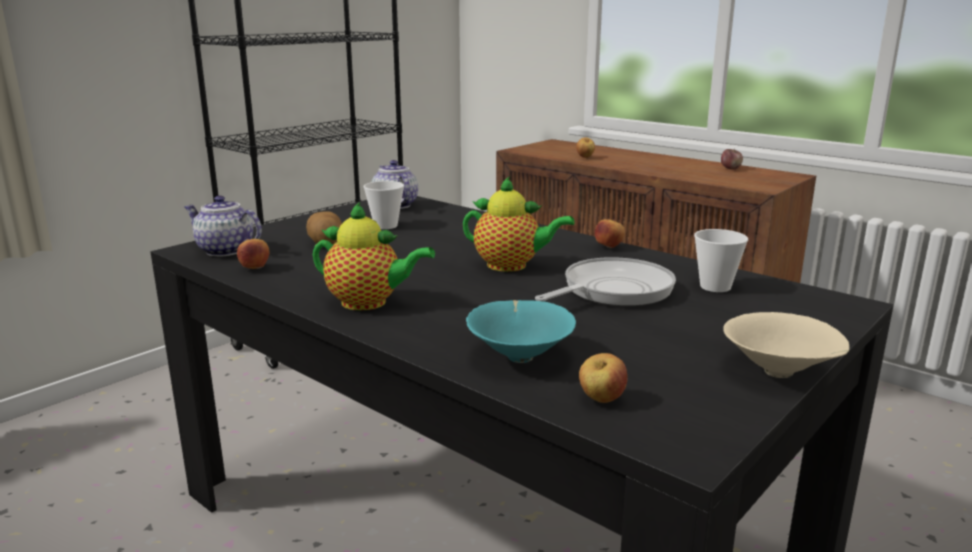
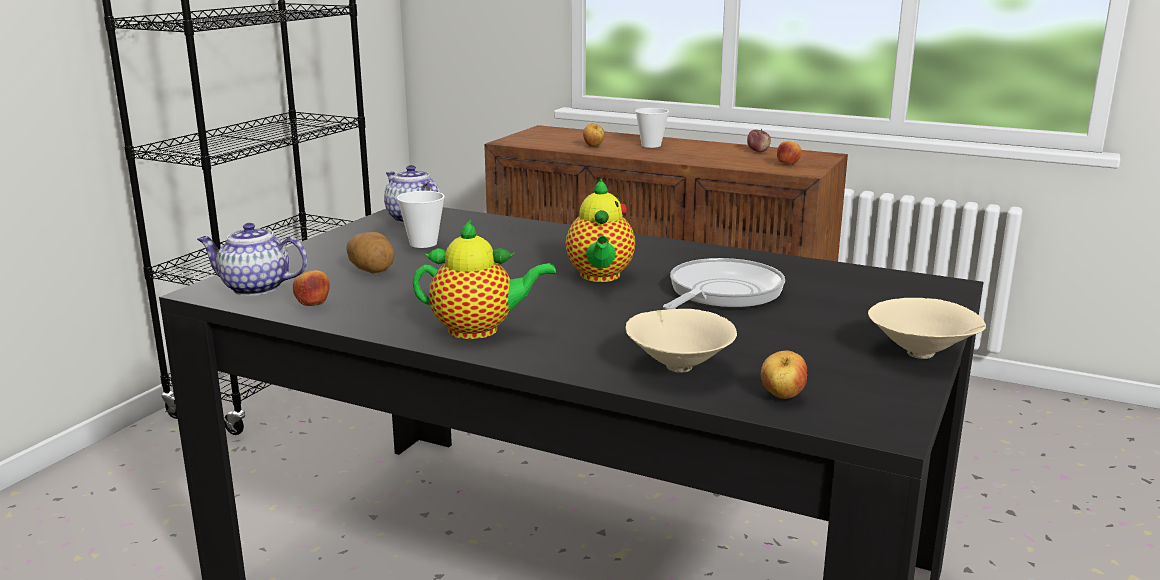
camera: 15 degrees left, 0 degrees up
teapot [463,176,575,272] -> teapot turned 90 degrees clockwise [566,178,635,282]
turquoise bowl [466,300,576,363] -> beige bowl [626,309,737,373]
apple [595,219,625,248] -> apple moved to [777,141,801,165]
cup [694,229,748,292] -> cup moved to [635,108,669,148]

